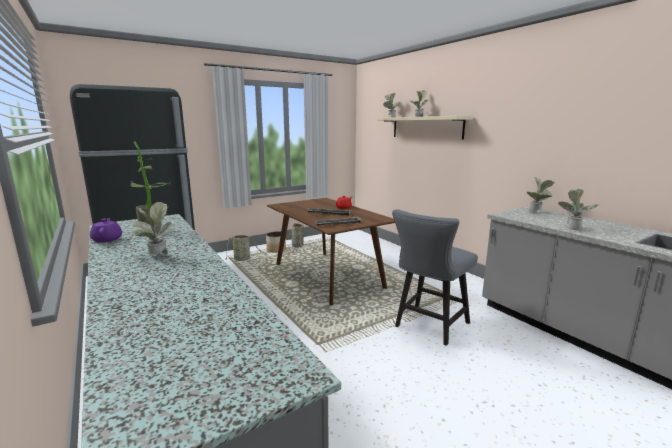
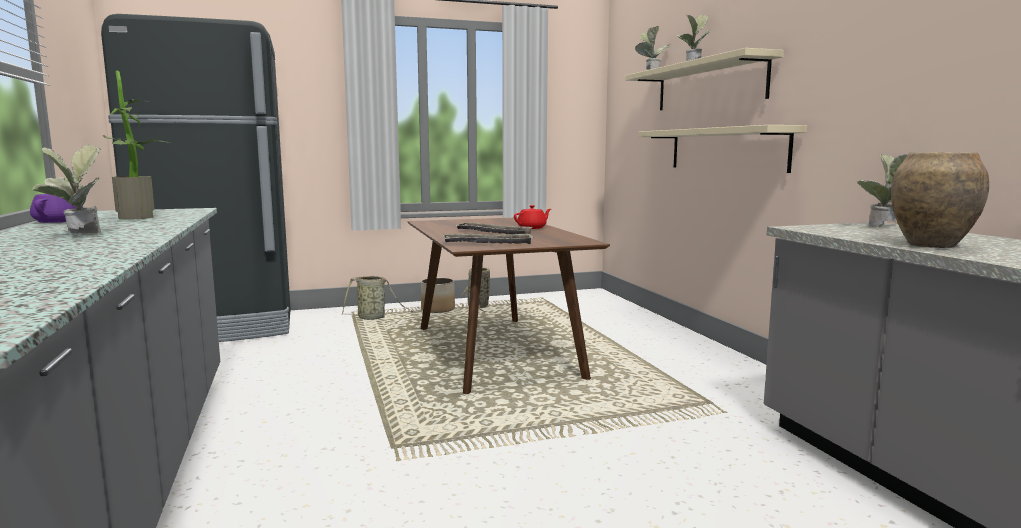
camera: 15 degrees right, 5 degrees down
grey chair [392,209,478,346] -> none
potted plant [558,188,599,230] -> brown vase [891,152,989,248]
none -> beige shelf [638,125,807,173]

